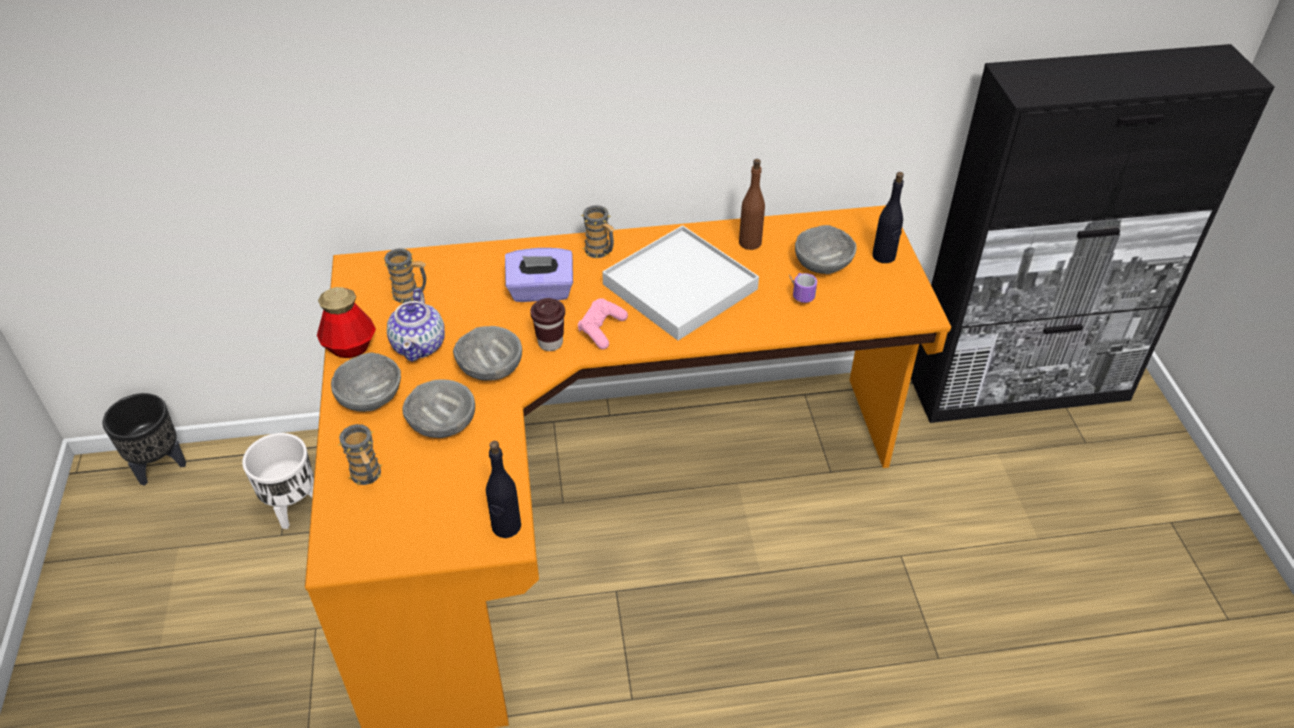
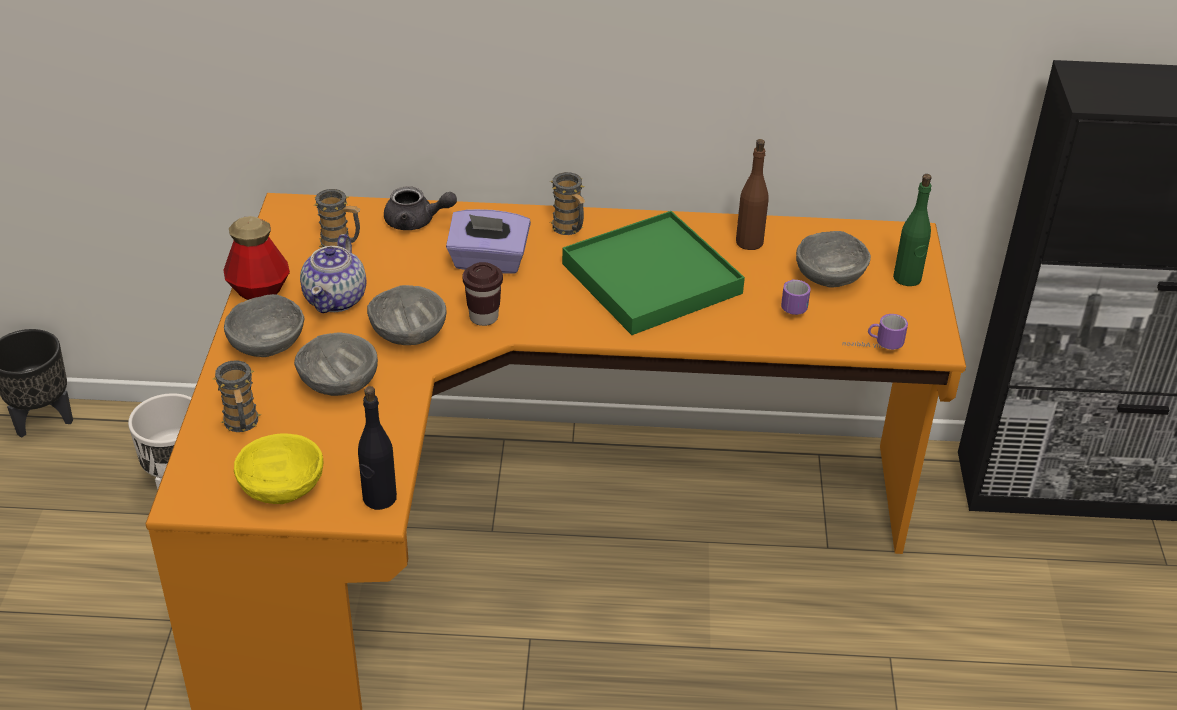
camera: 10 degrees right, 5 degrees down
pink game controller [578,298,628,350] -> none
white tray [602,225,759,341] -> green tray [562,211,745,335]
black bottle [872,172,904,263] -> green bottle [893,174,932,286]
none -> yellow bowl [234,433,323,504]
none -> grey teapot [384,186,457,230]
none -> mug [842,314,908,350]

